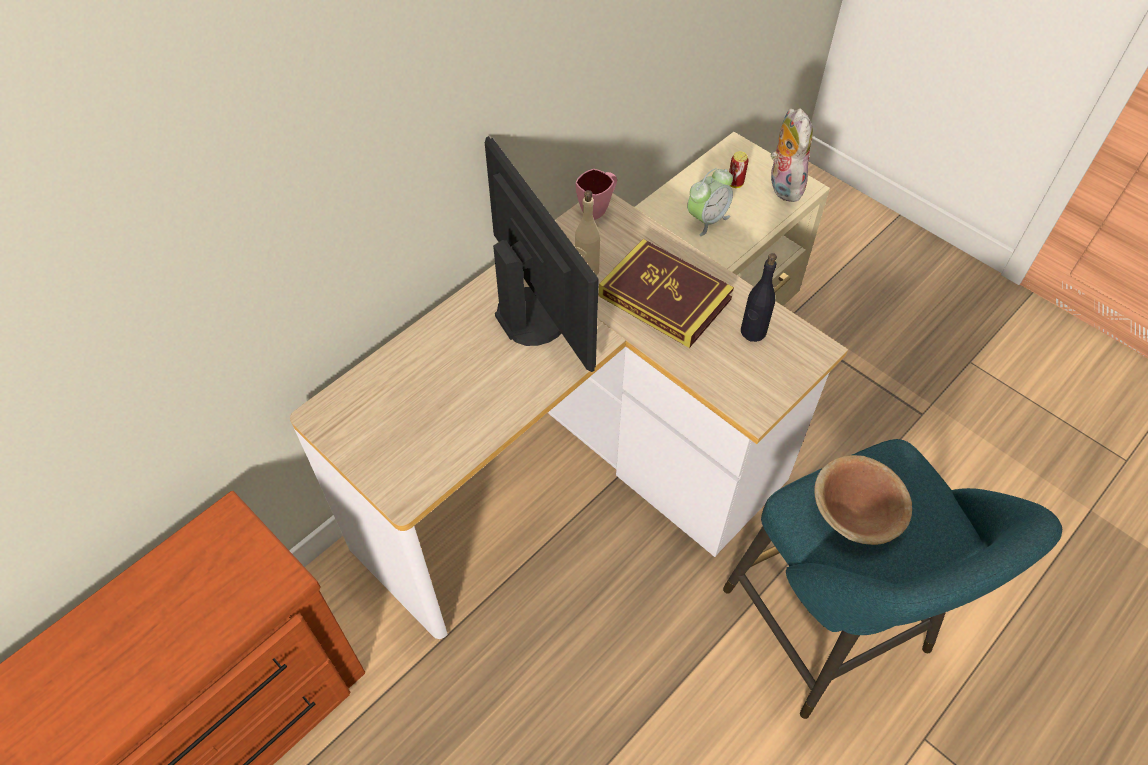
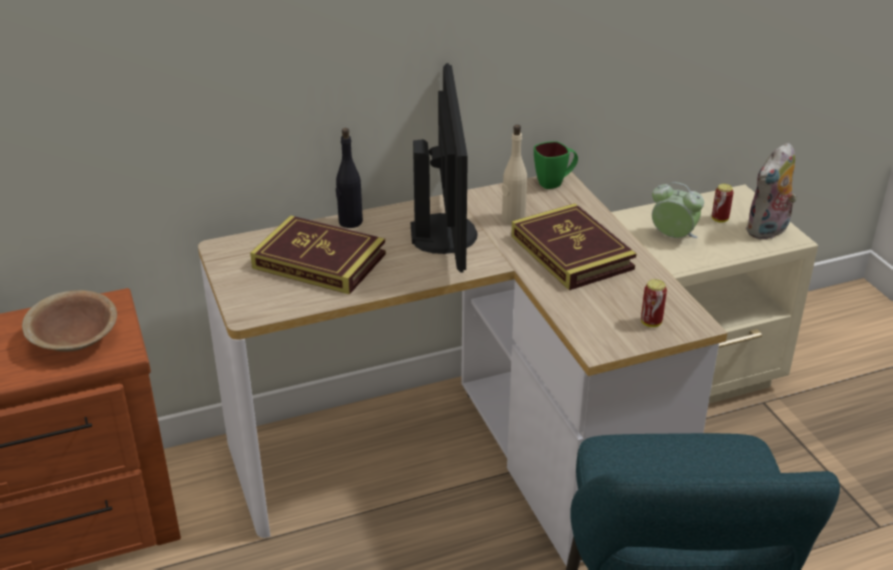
camera: 25 degrees right, 20 degrees down
pink mug [576,169,617,220] -> green mug [534,141,578,189]
alarm clock [687,168,733,236] -> alarm clock turned 135 degrees counterclockwise [652,182,704,238]
black bottle [741,253,777,342] -> black bottle moved to [336,128,363,228]
plush toy [771,108,813,202] -> plush toy turned 150 degrees counterclockwise [745,143,797,240]
brown bowl [814,455,912,545] -> brown bowl moved to [22,290,117,352]
none -> book [250,215,386,295]
none -> can [641,279,667,327]

